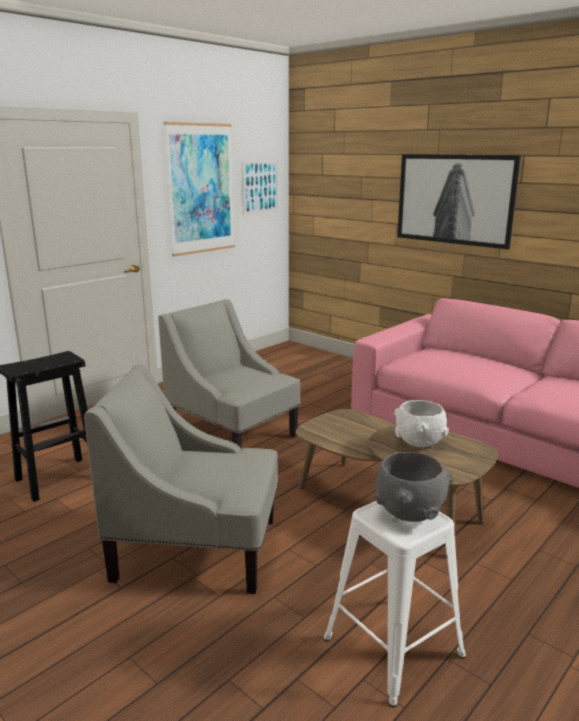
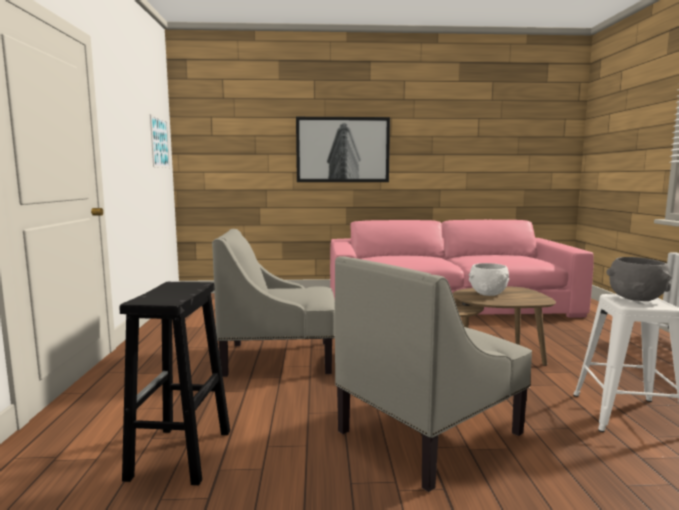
camera: 45 degrees left, 10 degrees down
picture [164,122,235,256] -> none

